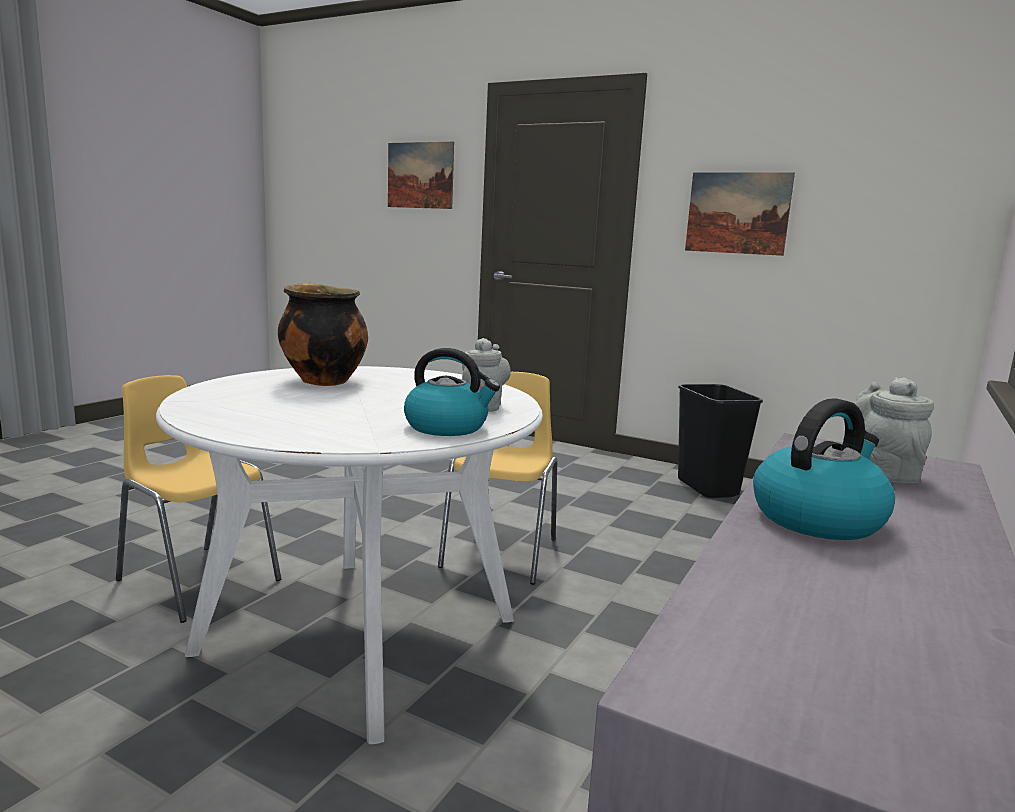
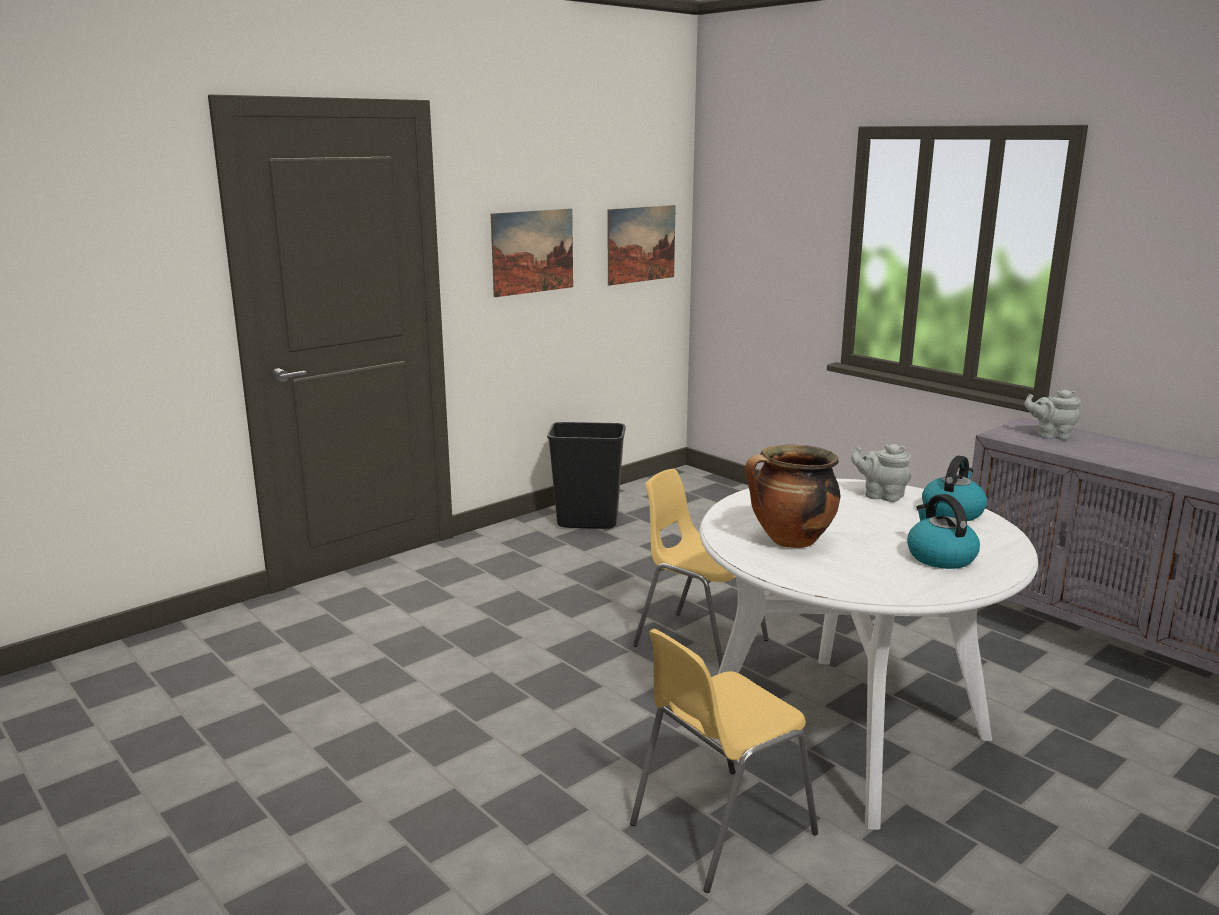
camera: 70 degrees left, 5 degrees up
picture [388,142,454,209] -> picture moved to [608,205,676,286]
kettle [753,398,895,540] -> kettle moved to [907,494,980,569]

